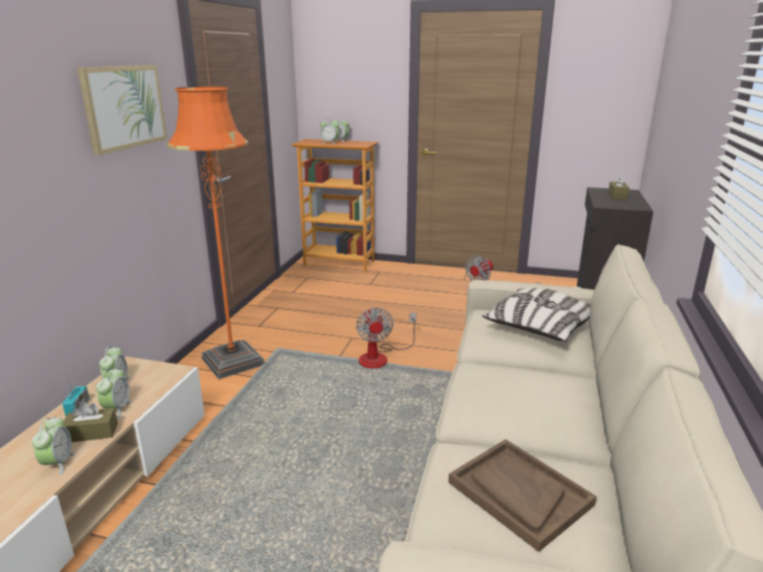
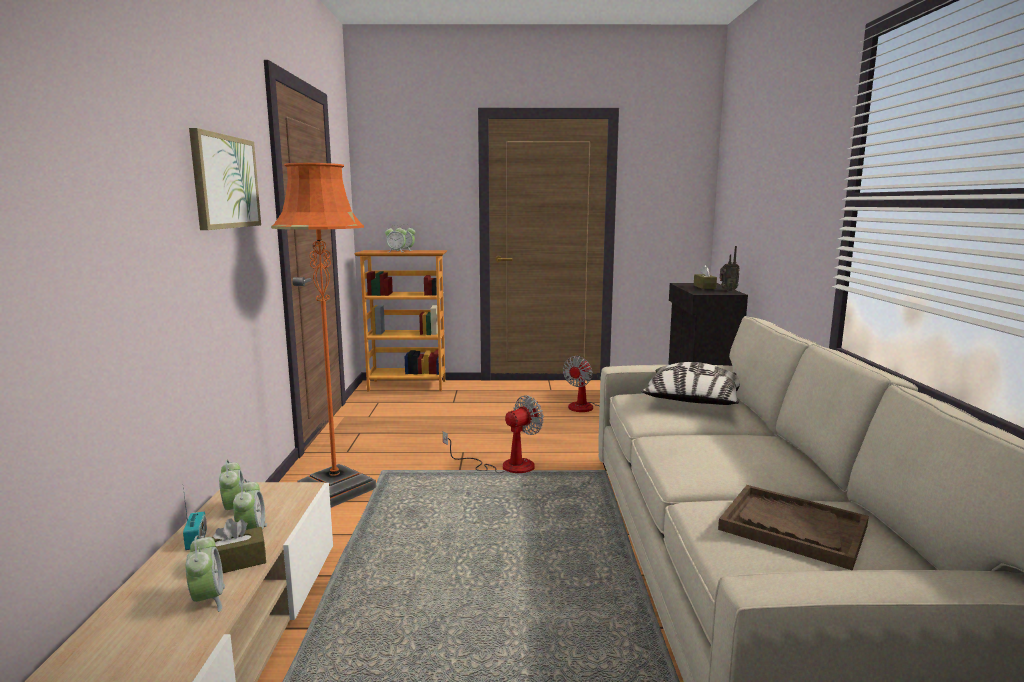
camera: 15 degrees left, 10 degrees down
fan [356,307,417,368] -> fan turned 105 degrees counterclockwise [443,395,544,473]
none -> radio [720,246,740,291]

